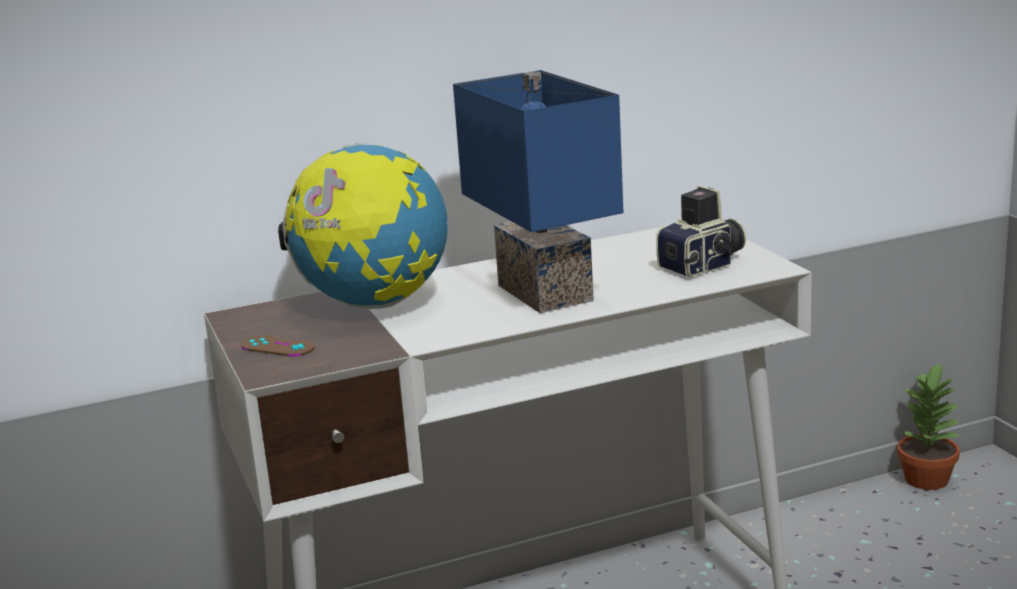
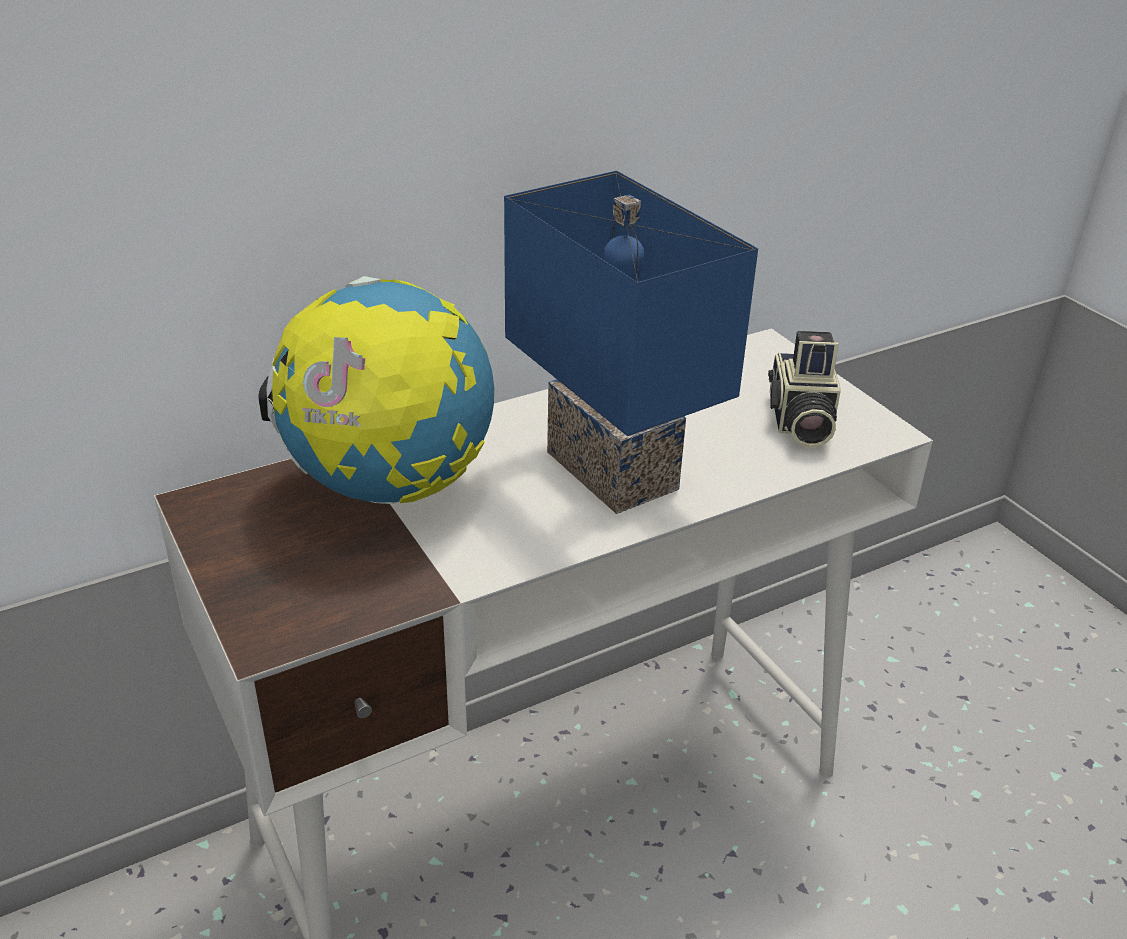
camera: 10 degrees left, 15 degrees up
brown game controller [241,335,315,357] -> none
camera [656,186,746,277] -> camera turned 135 degrees clockwise [768,331,841,447]
potted plant [897,361,962,490] -> none

